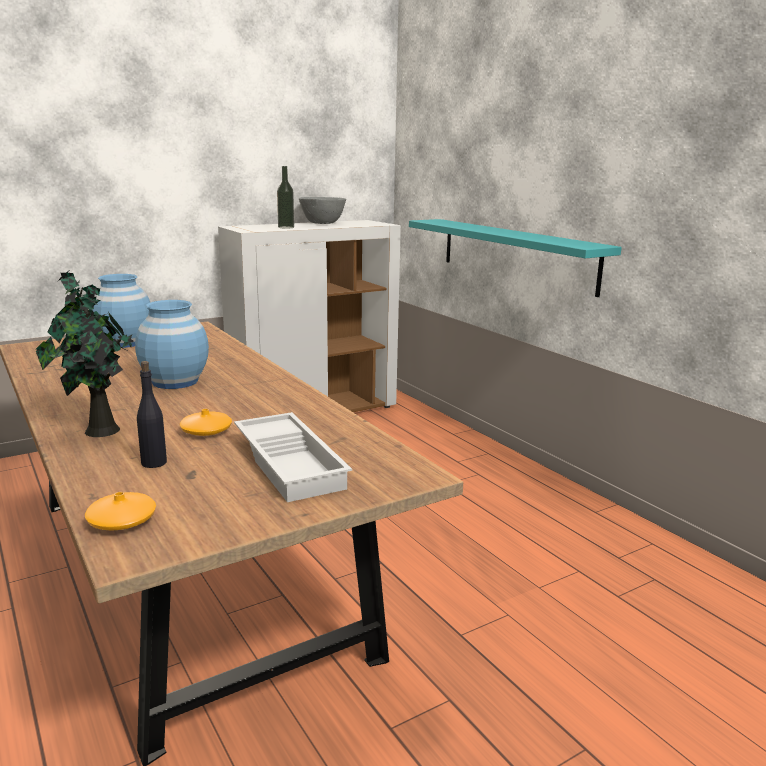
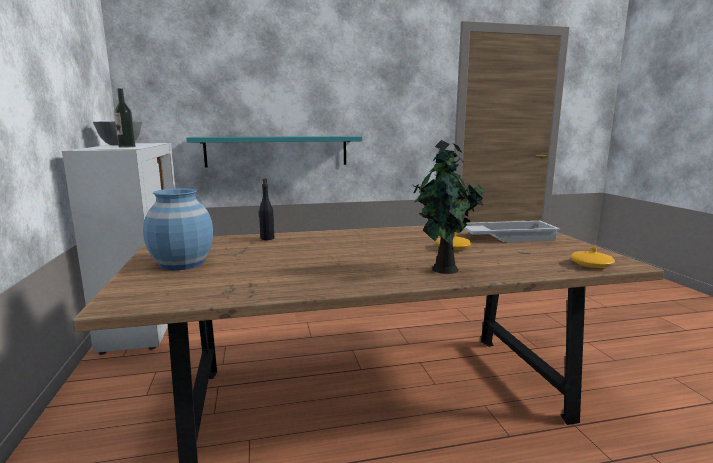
camera: 70 degrees left, 5 degrees down
blue vase [135,300,209,389] -> none
black bottle [137,361,167,468] -> black bottle moved to [259,179,274,240]

